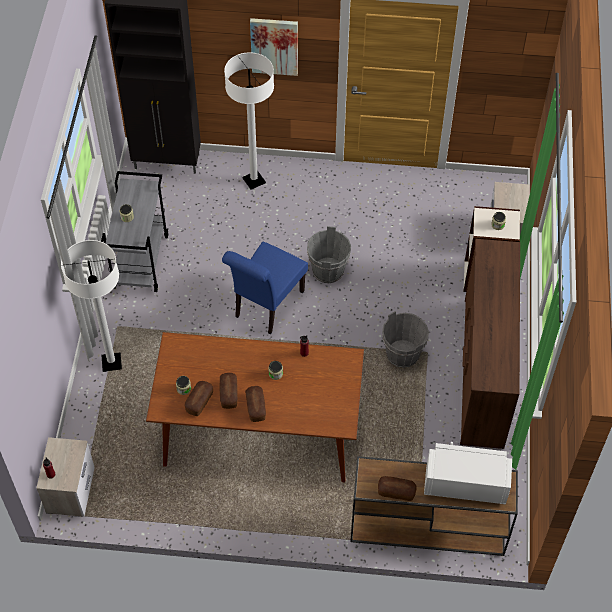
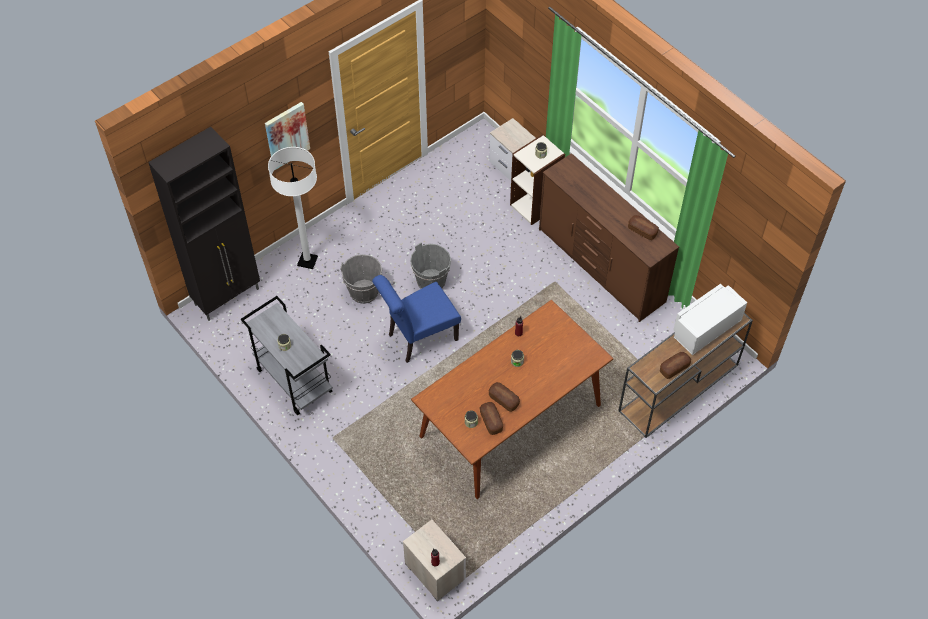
camera: 45 degrees left, 0 degrees up
white floor lamp [61,240,122,372] -> none
blue chair [222,242,308,334] -> blue chair turned 75 degrees clockwise [372,275,461,363]
bread [245,386,266,422] -> bread moved to [628,215,659,240]
grey bucket [382,311,429,368] -> grey bucket moved to [340,254,383,304]

